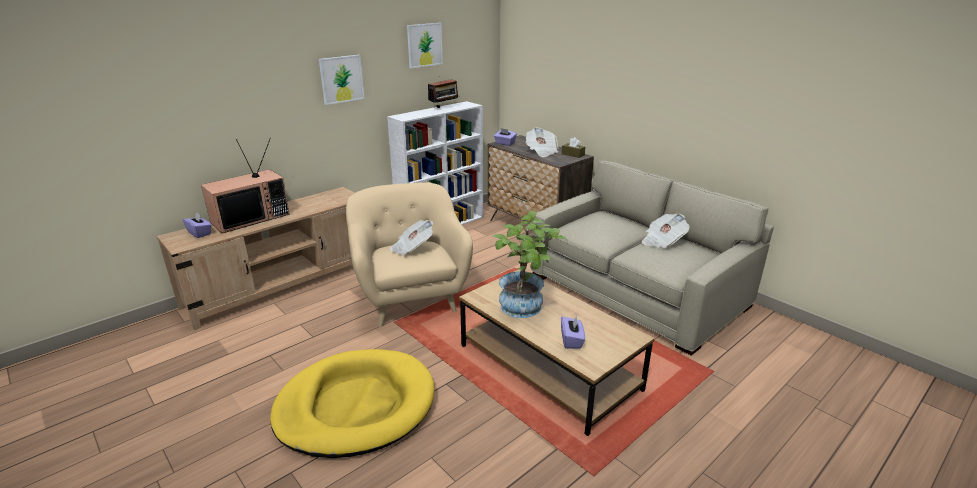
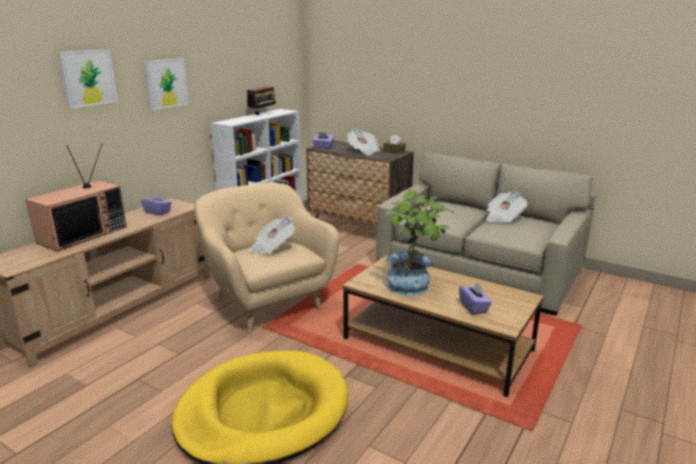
camera: 15 degrees left, 5 degrees down
purple tissue box [183,213,212,238] -> purple tissue box moved to [141,192,171,215]
picture [407,23,443,68] -> picture moved to [58,49,118,108]

